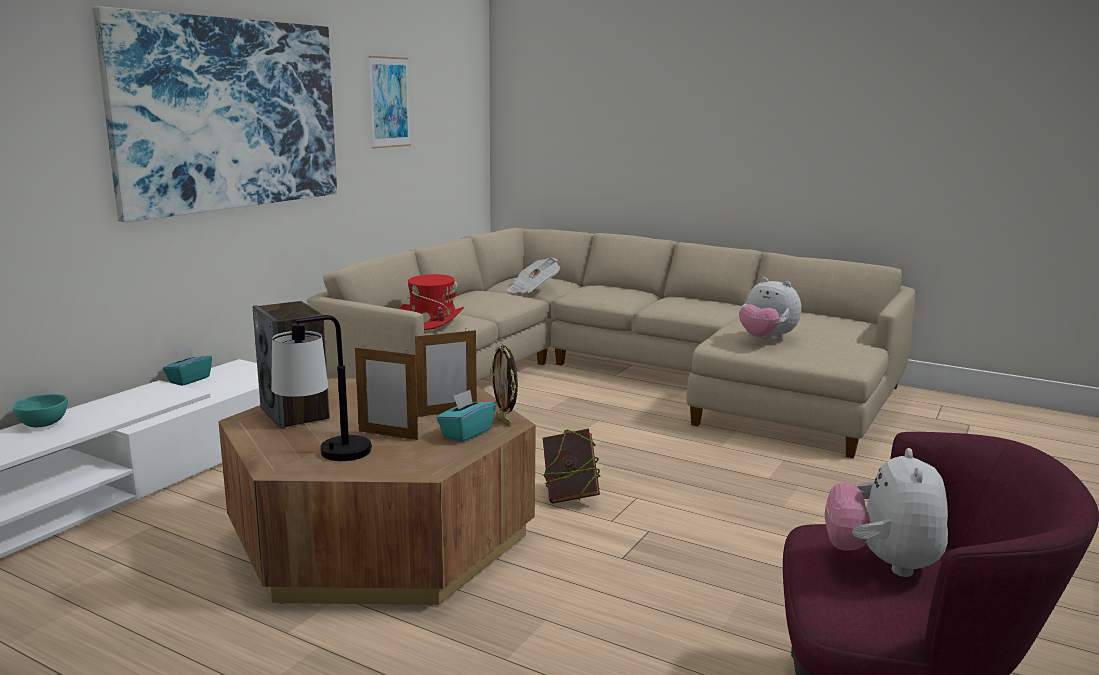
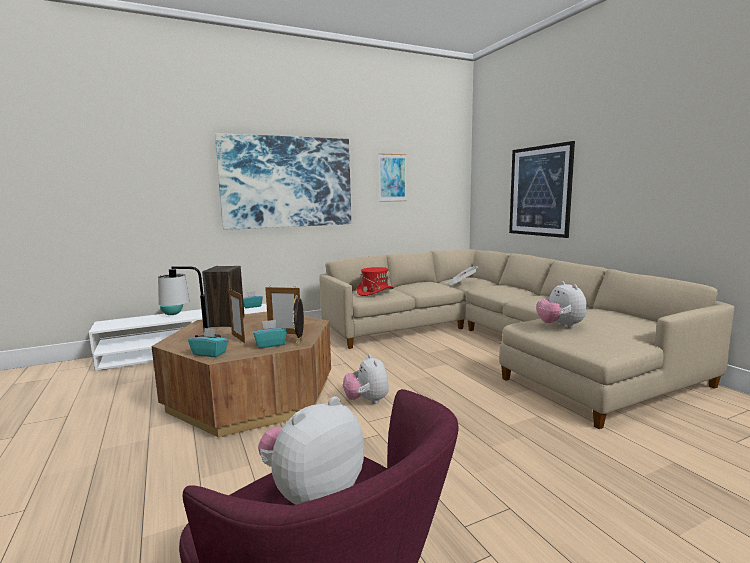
camera: 35 degrees right, 5 degrees down
book [543,429,600,504] -> plush toy [343,354,389,404]
none -> turquoise tissue box [188,328,229,357]
none -> picture [509,141,575,238]

